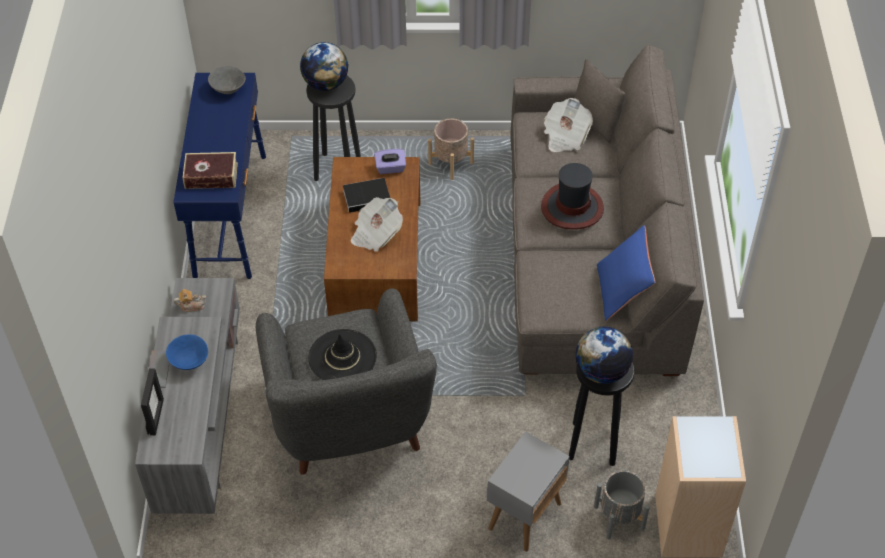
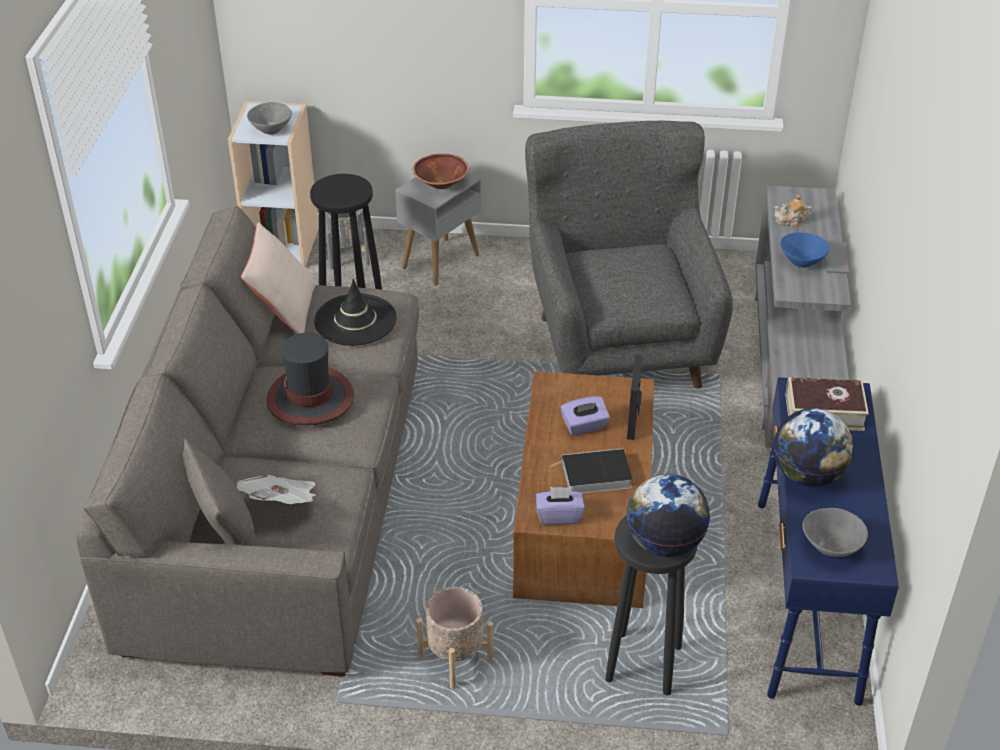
camera: 175 degrees left, 10 degrees down
picture frame [141,368,164,435] -> picture frame moved to [627,355,642,440]
teapot [174,289,206,312] -> teapot moved to [774,194,812,227]
black hat [308,329,377,380] -> black hat moved to [314,279,397,346]
newspaper [351,197,403,252] -> purple tissue box [561,396,610,435]
globe [575,327,633,384] -> globe moved to [773,408,854,487]
blue pillow [597,225,655,321] -> beige pillow [241,222,316,334]
none -> grey bowl [247,102,292,134]
none -> brown bowl [412,153,469,189]

